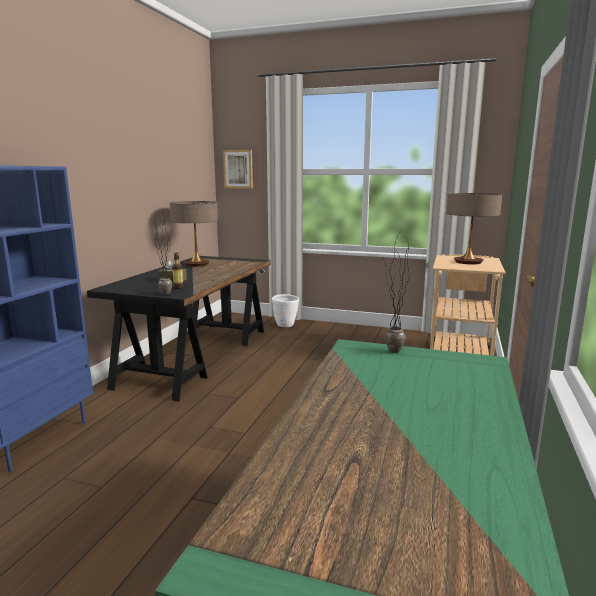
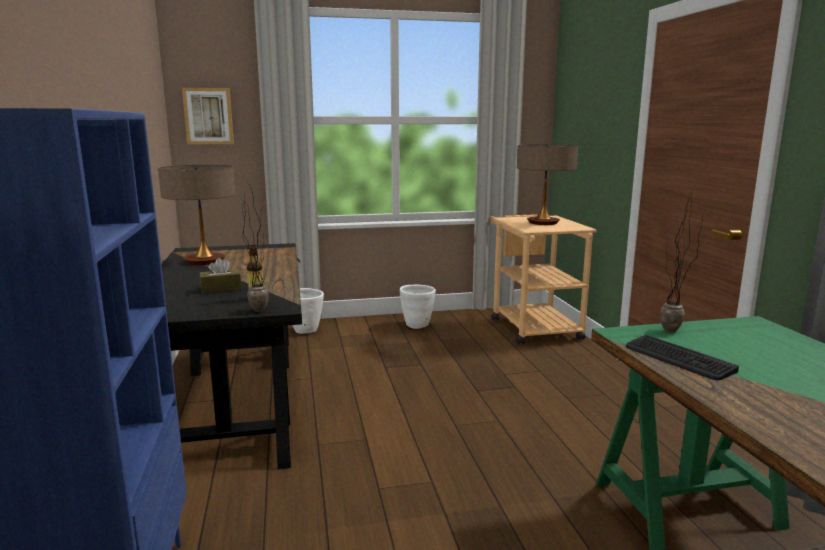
camera: 30 degrees left, 0 degrees up
none -> white planter [400,285,436,329]
none -> keyboard [626,335,739,380]

